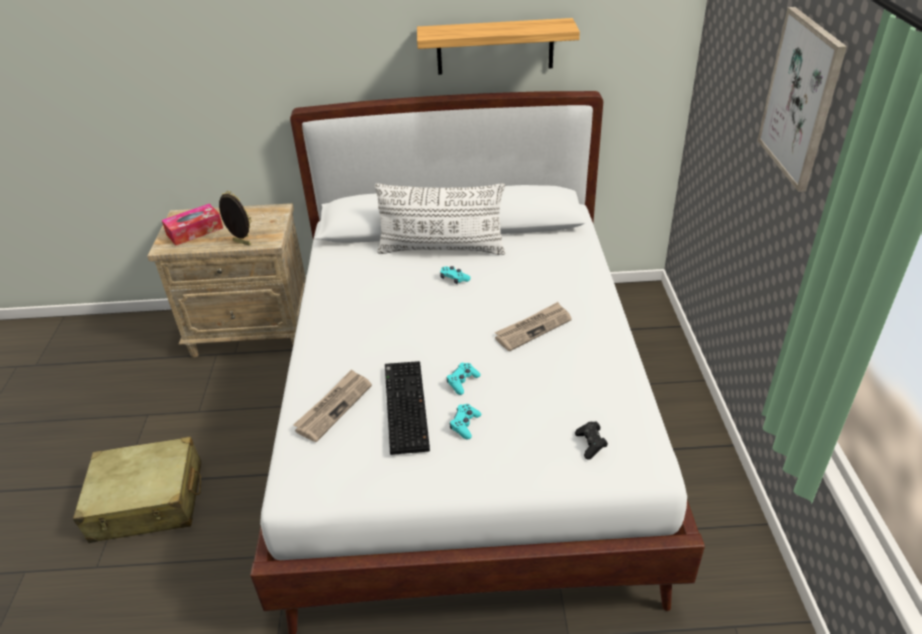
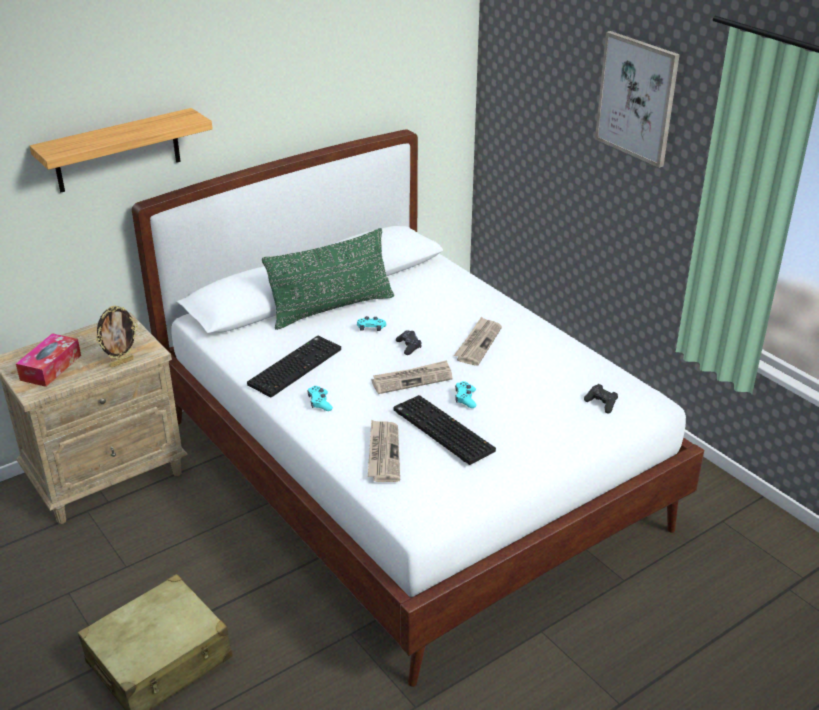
camera: 35 degrees left, 5 degrees down
picture frame [219,191,251,246] -> picture frame turned 150 degrees clockwise [96,305,138,367]
white pillow [375,183,506,255] -> green pillow [262,228,394,330]
shelf [417,18,580,75] -> shelf moved to [30,108,213,192]
turquoise game controller [450,404,481,439] -> turquoise game controller moved to [307,386,333,411]
none -> keyboard [247,336,341,398]
none -> newspaper [371,360,453,394]
none -> black game controller [396,330,422,355]

